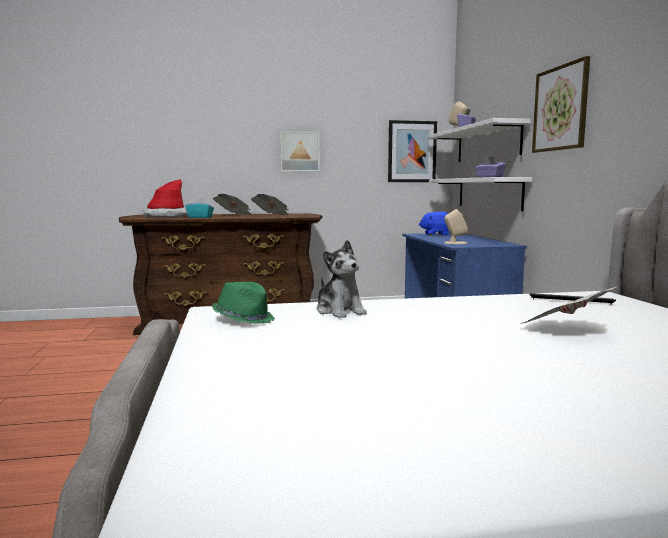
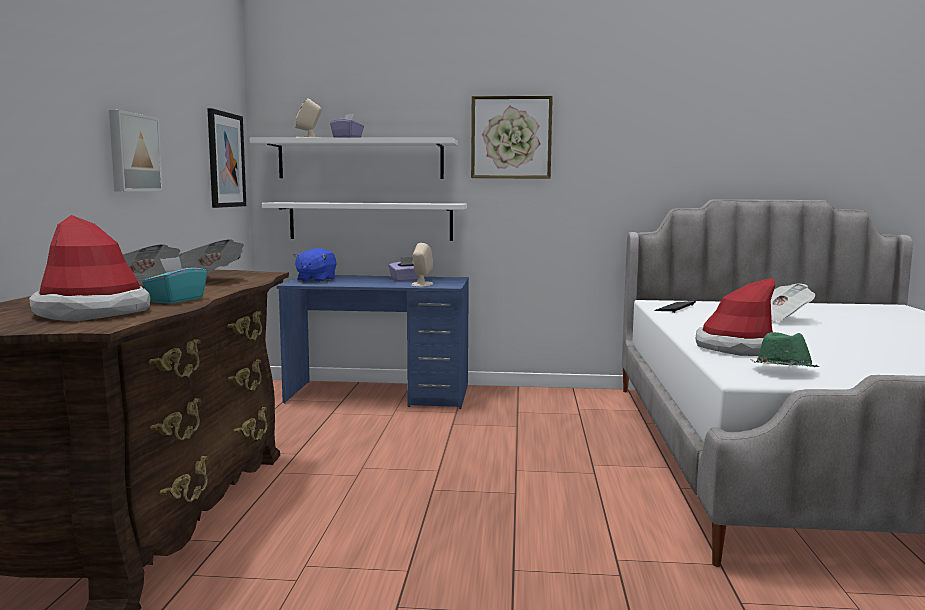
camera: 75 degrees left, 0 degrees up
plush toy [317,240,367,318] -> hat [696,278,776,356]
purple tissue box [475,157,506,177] -> purple tissue box moved to [389,257,419,282]

